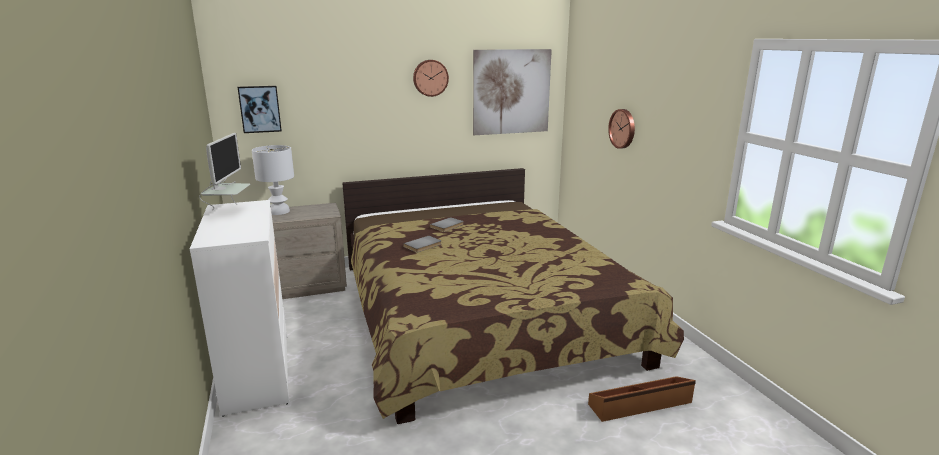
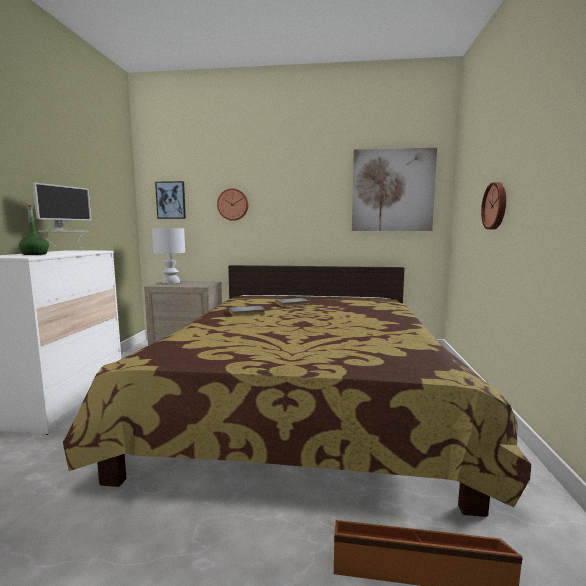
camera: 25 degrees right, 10 degrees down
wall clock [413,60,449,97] -> wall clock moved to [217,188,248,221]
none -> green bottle [18,205,49,255]

